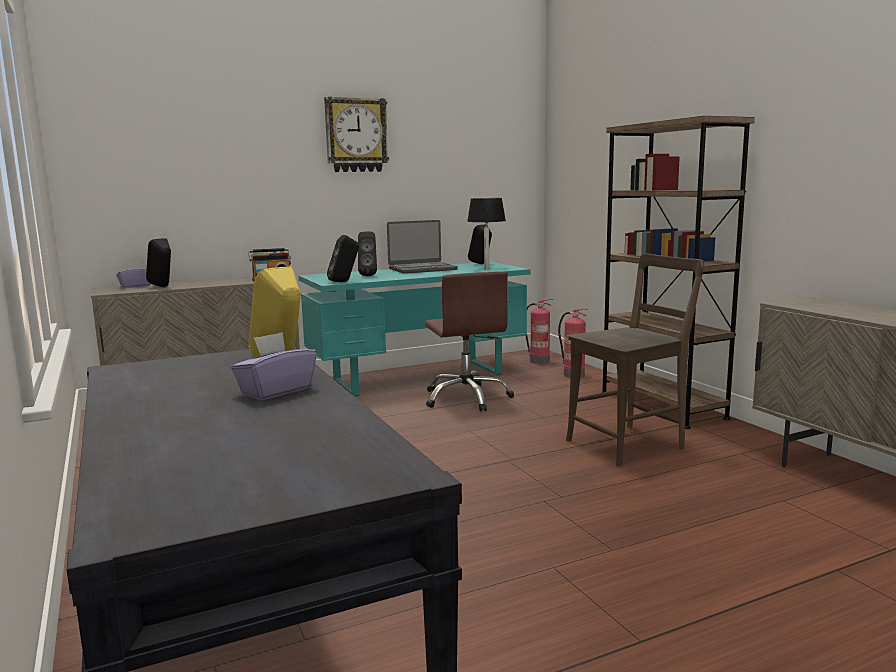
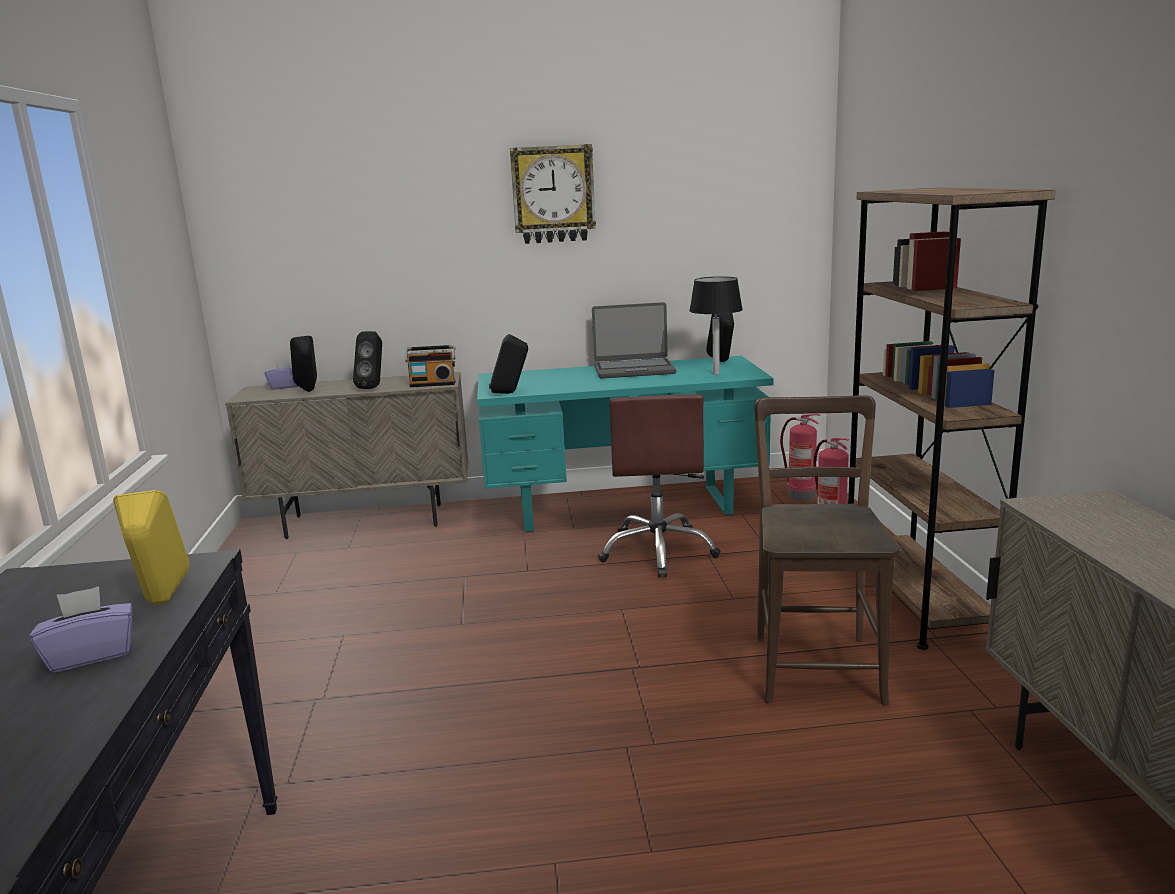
camera: 20 degrees right, 5 degrees up
black speaker [358,232,377,276] -> black speaker moved to [353,331,382,389]
brown chair [566,253,704,466] -> brown chair turned 75 degrees counterclockwise [754,395,900,705]

